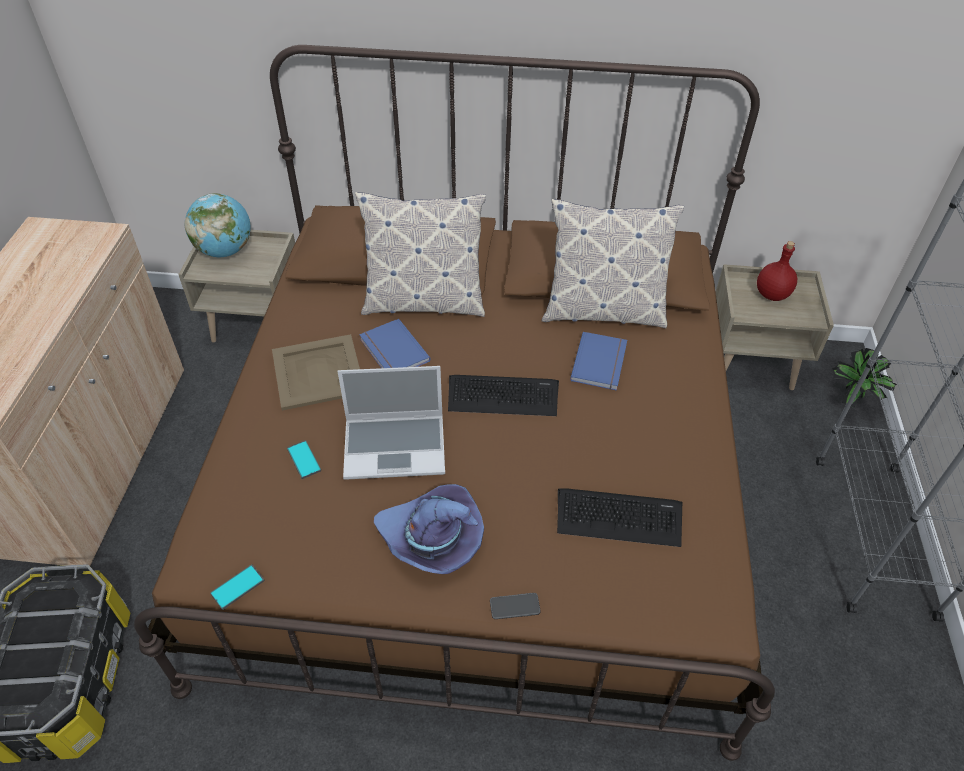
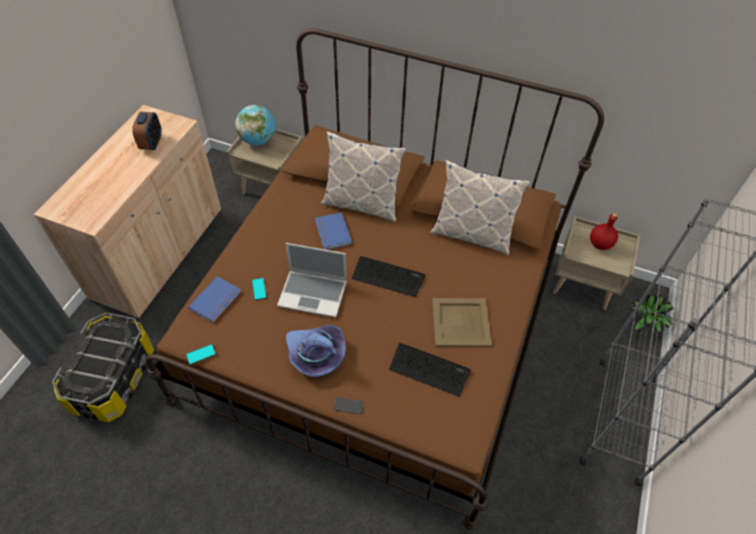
camera: 15 degrees right, 5 degrees up
beige tray [272,334,360,411] -> beige tray moved to [432,298,492,347]
blue book [570,332,627,391] -> blue book moved to [188,276,242,323]
none -> alarm clock [132,112,162,150]

